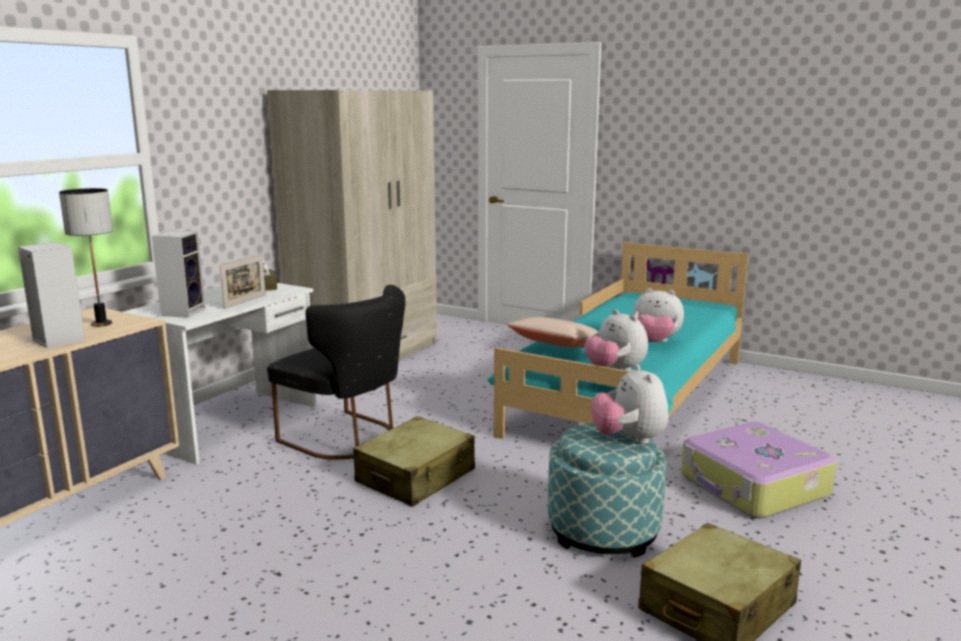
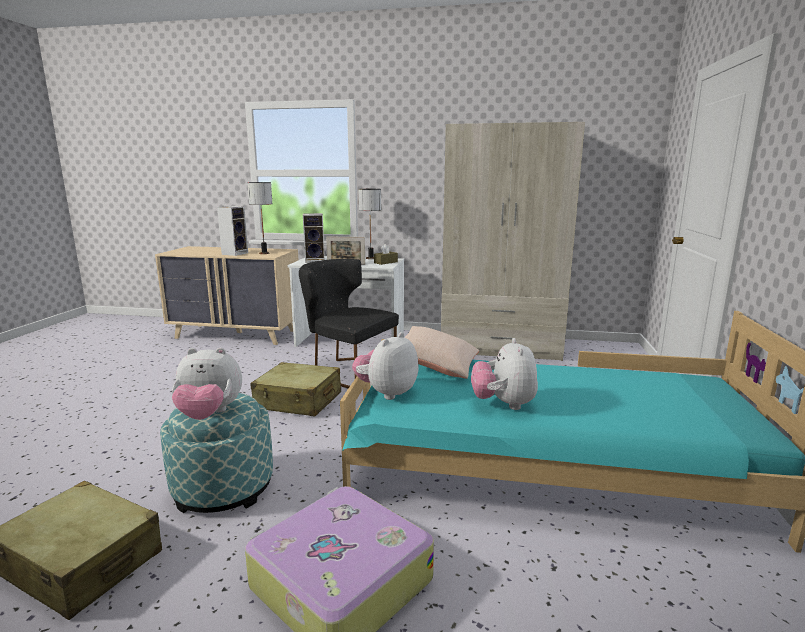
camera: 70 degrees right, 0 degrees up
black chair [267,285,405,460] -> black chair turned 105 degrees clockwise [299,259,399,388]
plush toy [591,364,668,444] -> plush toy turned 150 degrees counterclockwise [172,348,242,420]
none -> table lamp [359,189,381,259]

